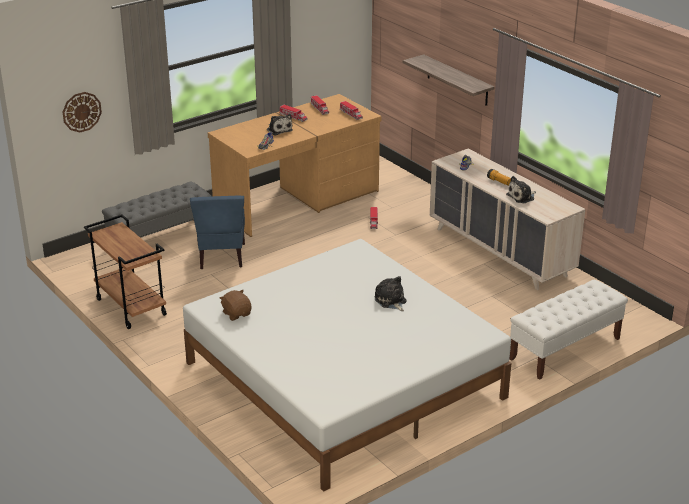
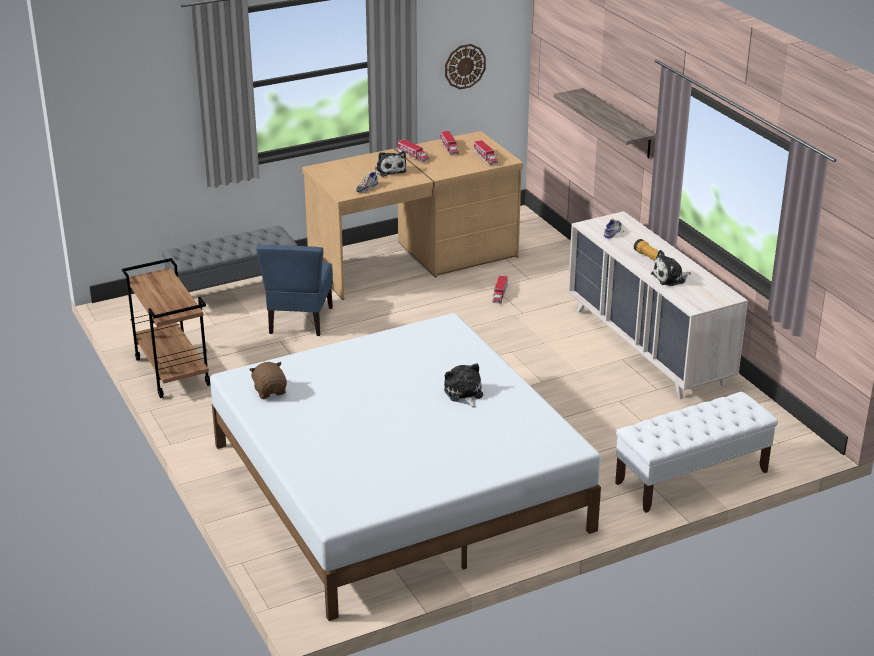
camera: 10 degrees right, 0 degrees up
wall clock [62,92,102,133] -> wall clock moved to [445,44,486,89]

